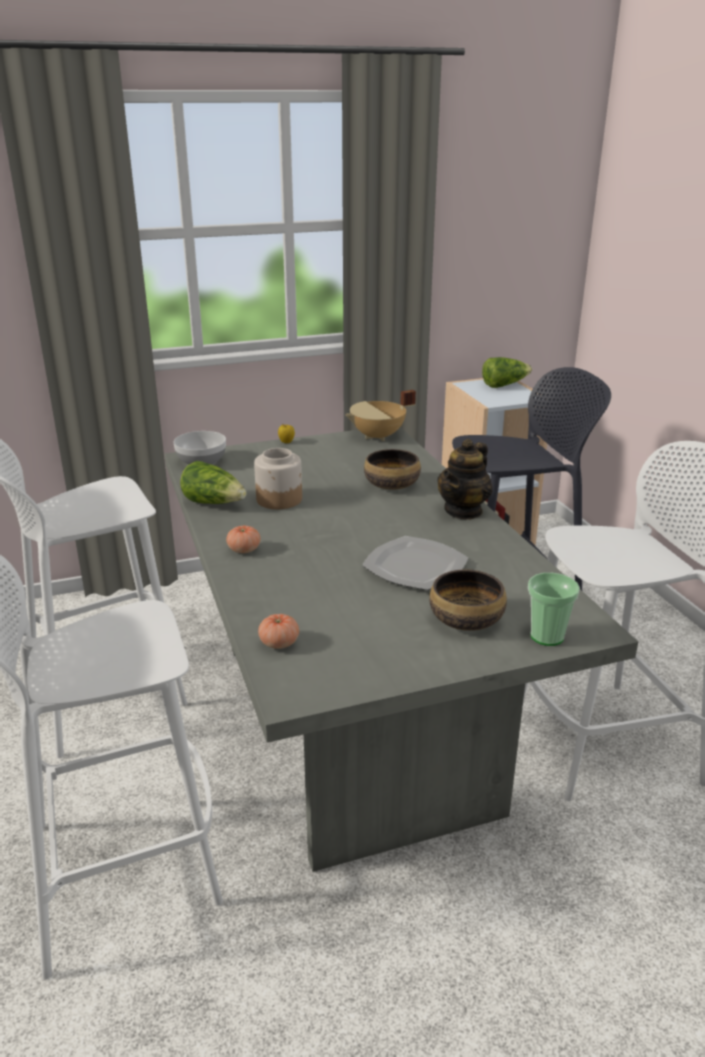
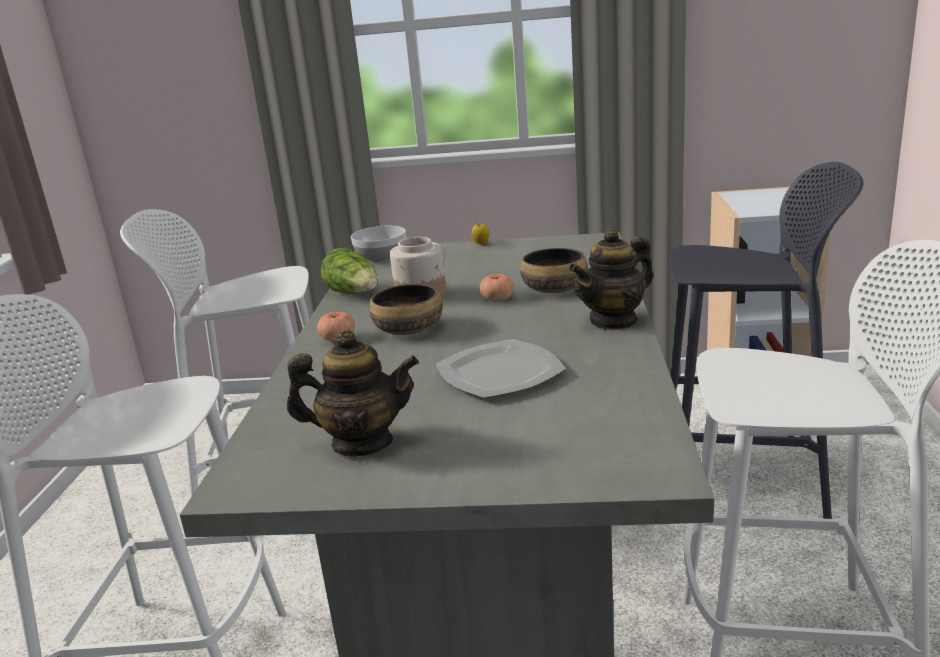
camera: 25 degrees right, 5 degrees down
tomato [258,614,299,649] -> tomato moved to [480,274,514,301]
beige cooking pot [345,390,416,441] -> none
bowl [429,569,507,631] -> bowl moved to [370,284,443,335]
lettuce [482,357,532,388] -> none
cup [528,573,580,646] -> none
none -> teapot [287,329,419,457]

